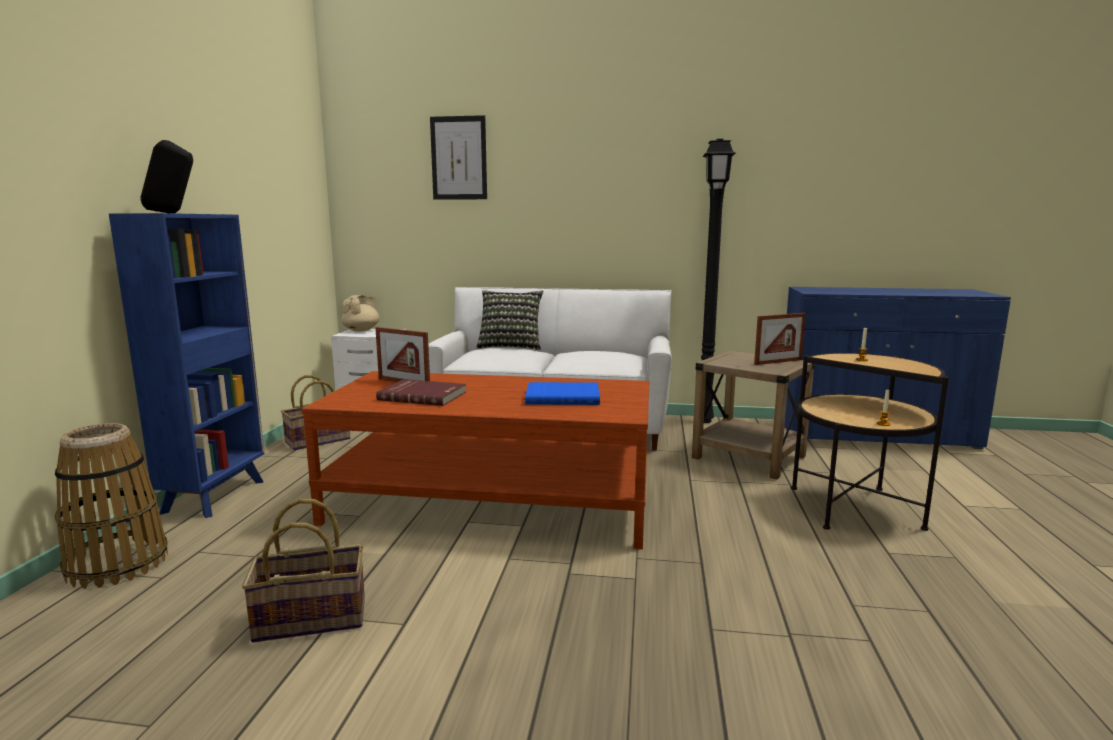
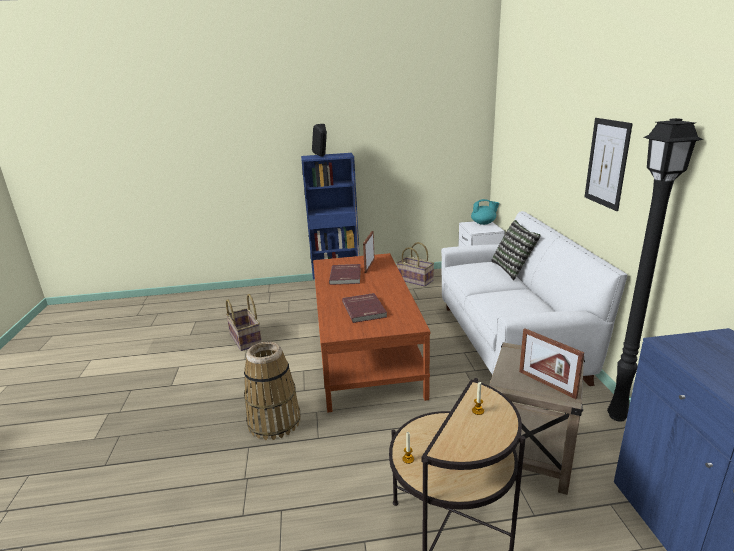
camera: 75 degrees right, 10 degrees up
basket [55,423,168,589] -> basket moved to [244,342,301,440]
beige teapot [341,295,379,332] -> turquoise teapot [471,199,500,225]
picture [430,115,487,200] -> picture moved to [585,118,633,211]
blue book [525,382,600,405] -> red book [342,293,387,323]

